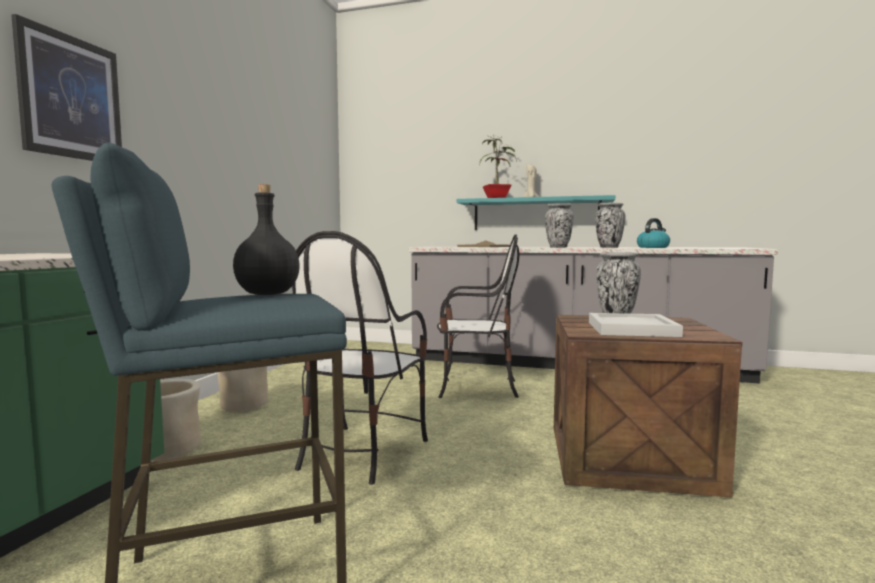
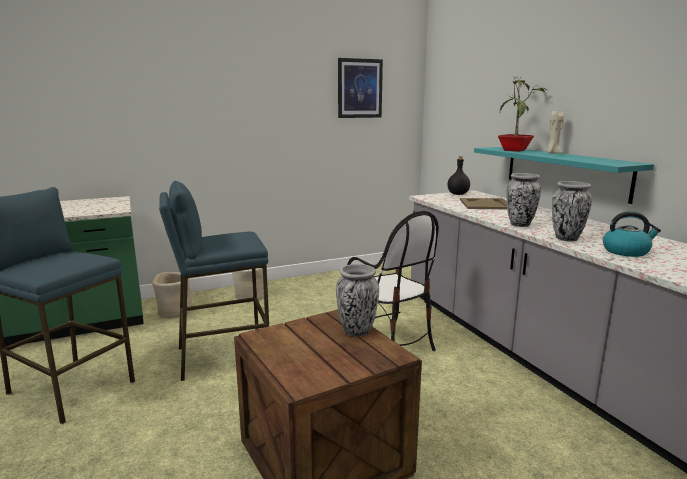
camera: 50 degrees right, 10 degrees up
picture [11,14,122,161] -> picture moved to [338,58,383,118]
black bottle [233,184,300,295] -> black bottle moved to [447,156,470,195]
chair [292,231,428,485] -> blue stool [159,181,269,381]
white tray [589,313,683,337] -> none

